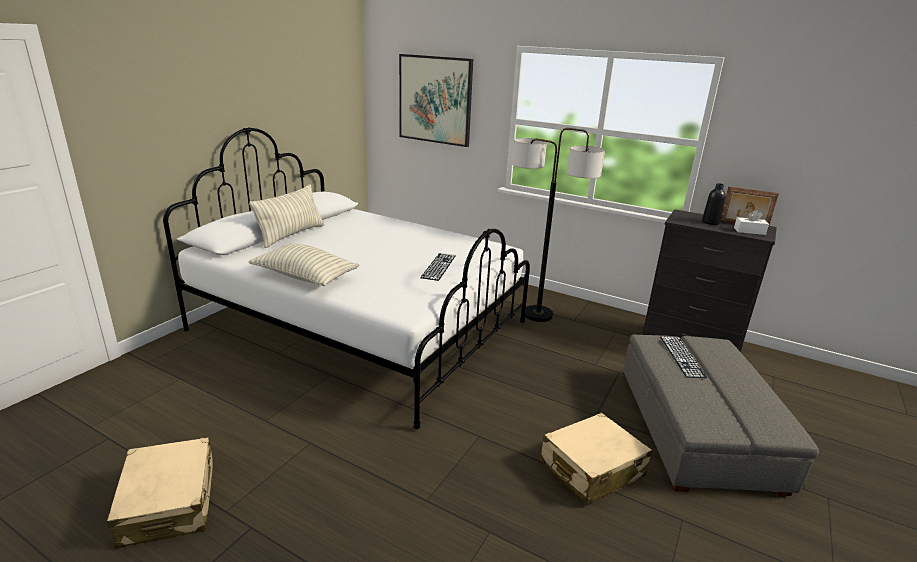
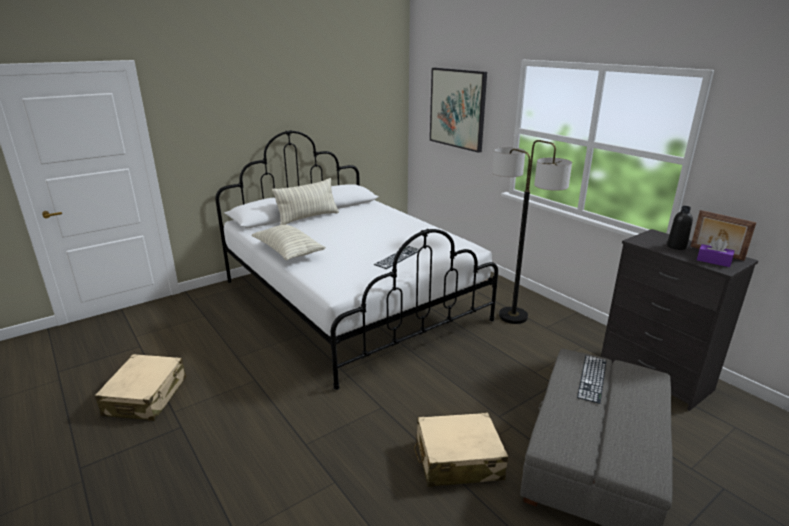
camera: 25 degrees right, 0 degrees up
white tissue box [734,210,769,235] -> purple tissue box [697,238,734,267]

